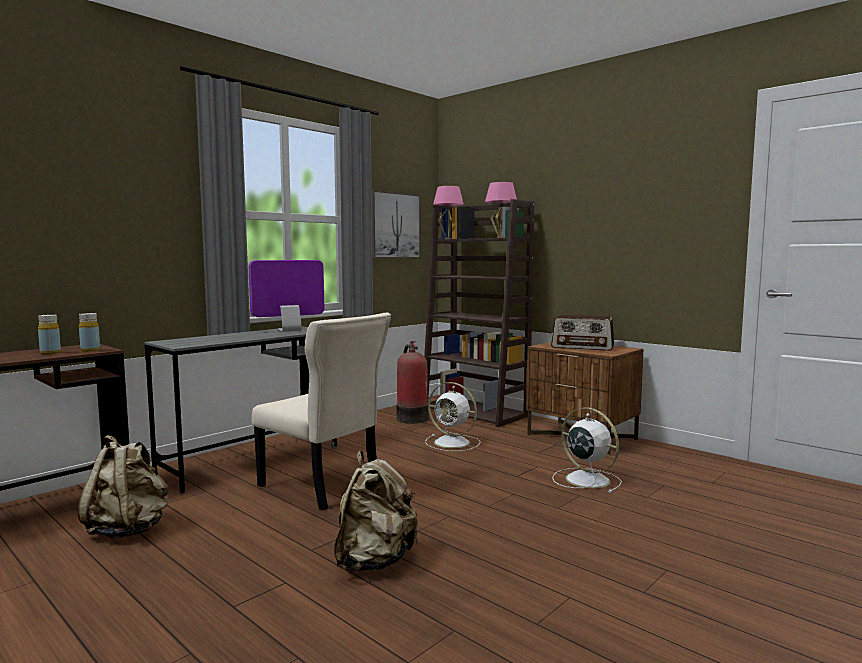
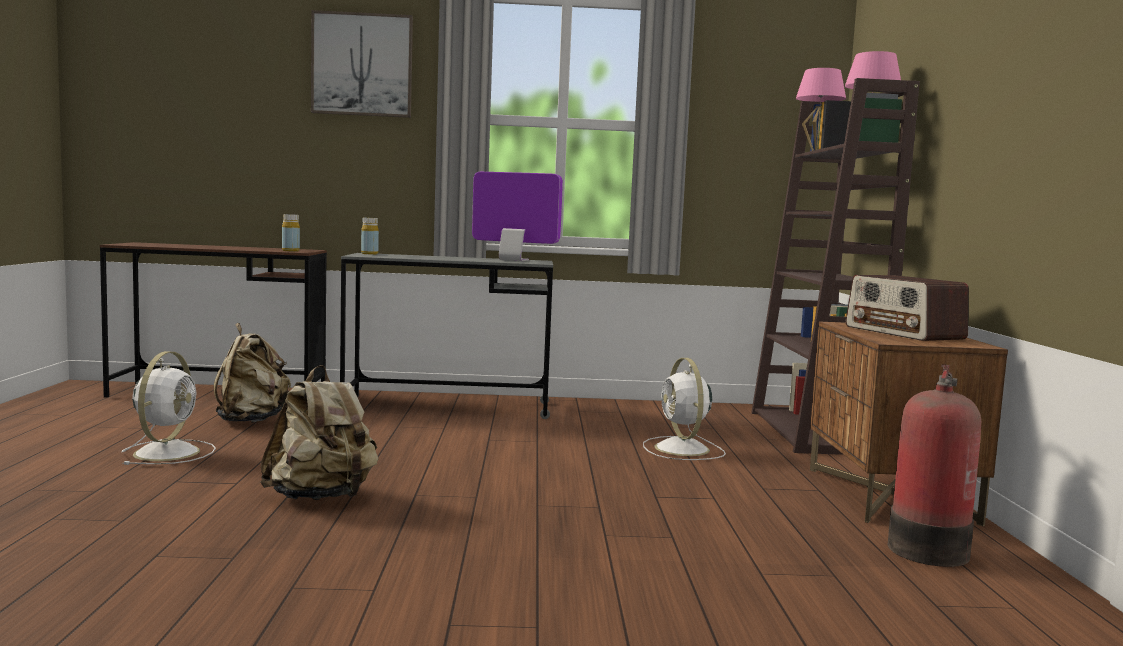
camera: 45 degrees right, 0 degrees up
yellow bottle [38,314,61,354] -> yellow bottle moved to [361,218,379,254]
beige chair [252,313,391,510] -> none
picture [372,190,421,259] -> picture moved to [311,10,413,118]
fire extinguisher [396,341,428,424] -> fire extinguisher moved to [887,364,981,567]
white fan [552,408,622,493] -> white fan moved to [121,351,216,465]

